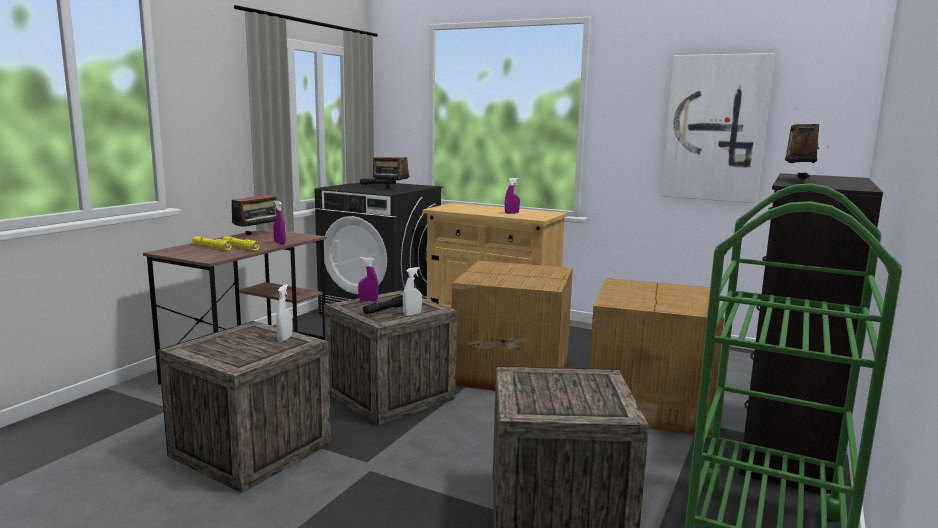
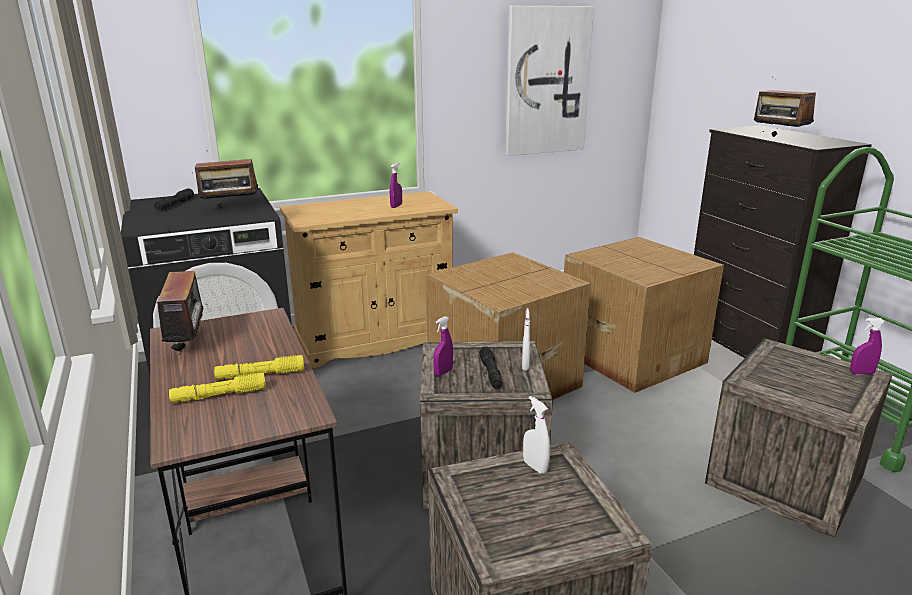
camera: 50 degrees left, 10 degrees up
purple spray bottle [273,201,286,245] -> purple spray bottle moved to [850,318,885,375]

